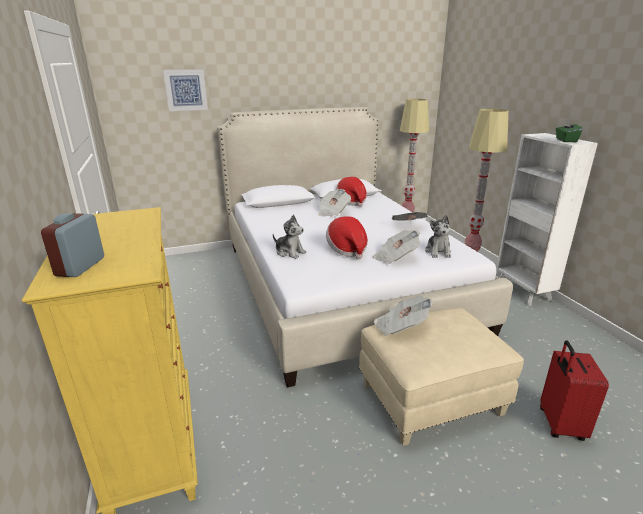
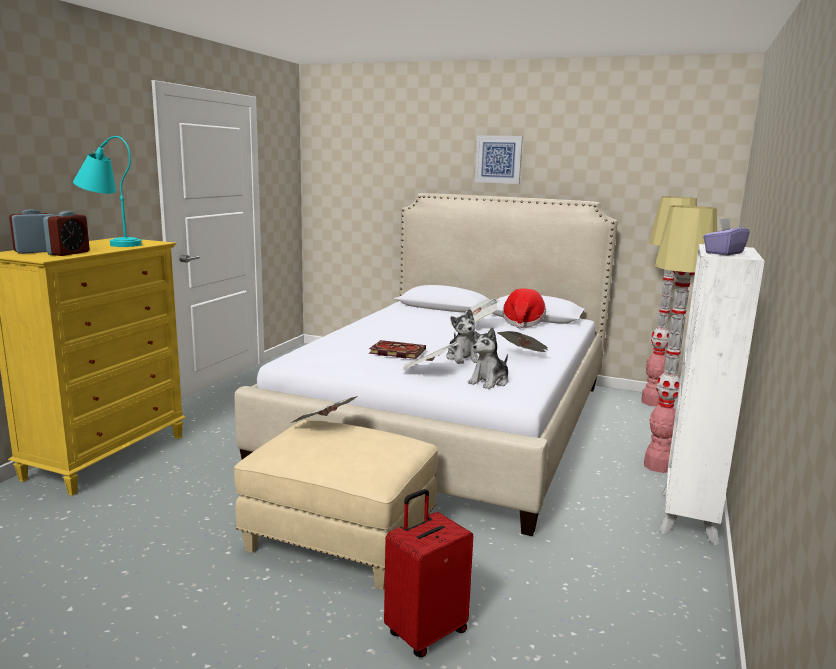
camera: 40 degrees right, 10 degrees down
picture [163,69,208,111] -> picture moved to [475,135,523,184]
plush toy [273,215,306,259] -> plush toy moved to [446,309,478,364]
hat [326,216,368,259] -> book [369,340,426,359]
green tissue box [556,119,583,142] -> purple tissue box [703,218,750,255]
none -> alarm clock [43,211,90,256]
none -> turquoise table lamp [73,136,142,247]

